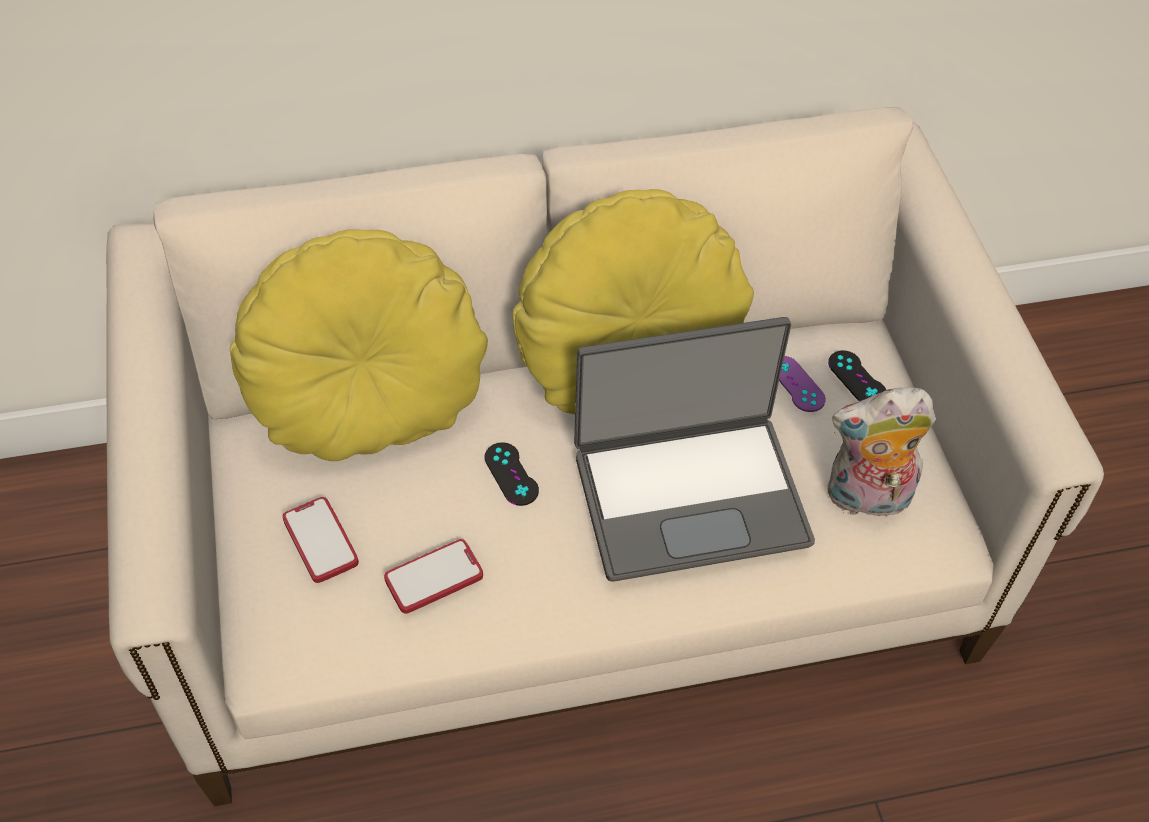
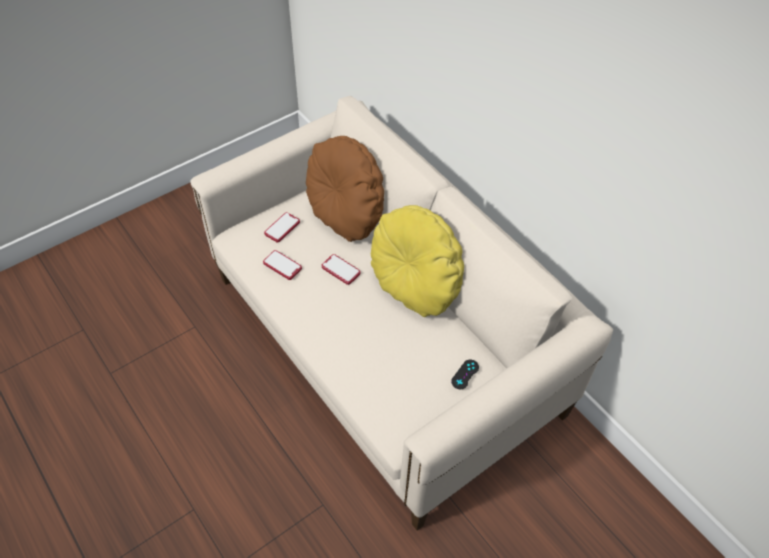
camera: 65 degrees right, 0 degrees up
yellow pillow [230,229,488,461] -> brown pillow [306,136,384,242]
black game controller [485,442,539,506] -> phone [321,254,360,285]
laptop [574,317,815,582] -> none
purple game controller [779,356,826,412] -> none
plush toy [828,387,936,523] -> none

